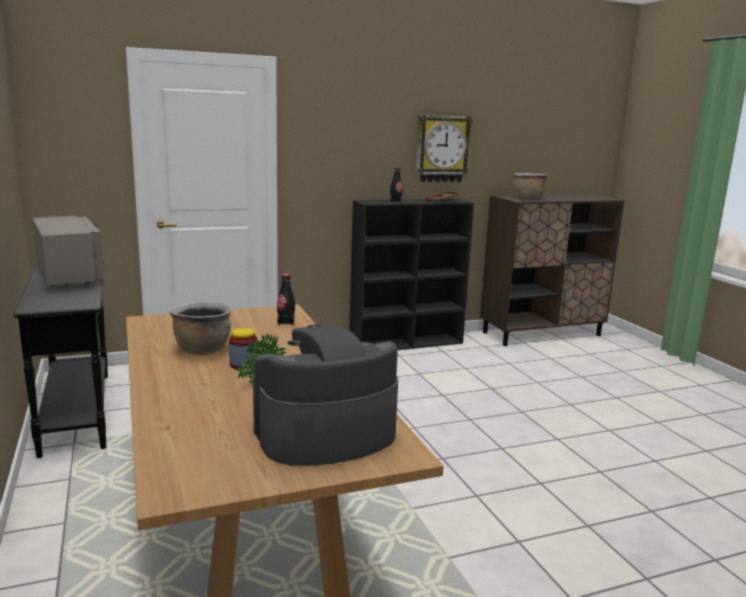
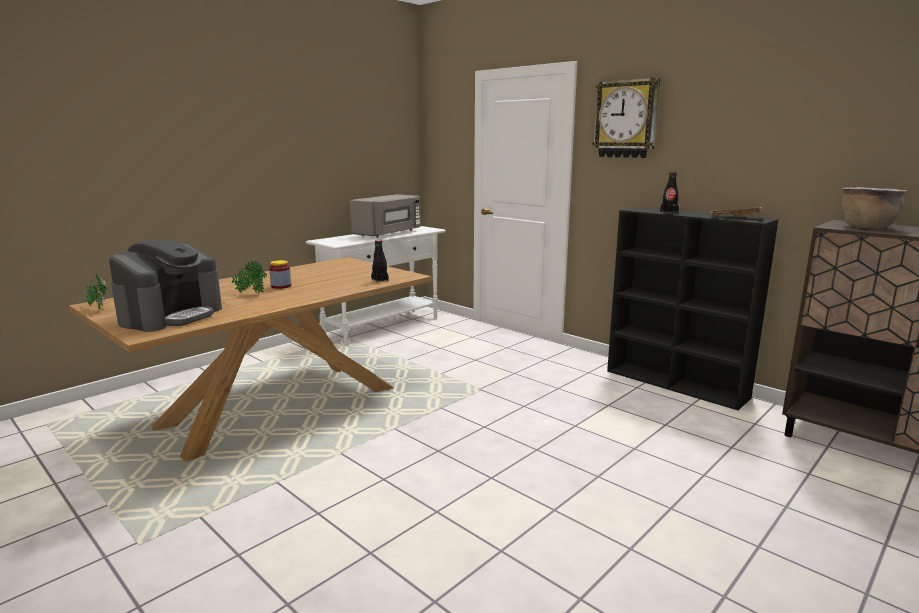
camera: 65 degrees right, 0 degrees up
black console table [13,257,108,458] -> white console table [306,226,446,345]
brown cooking pot [169,302,232,355] -> none
coffee machine [253,325,398,465] -> coffee machine turned 75 degrees clockwise [109,239,222,332]
wall clock [416,115,473,182] -> wall clock moved to [592,78,660,158]
none -> potted plant [85,274,107,310]

